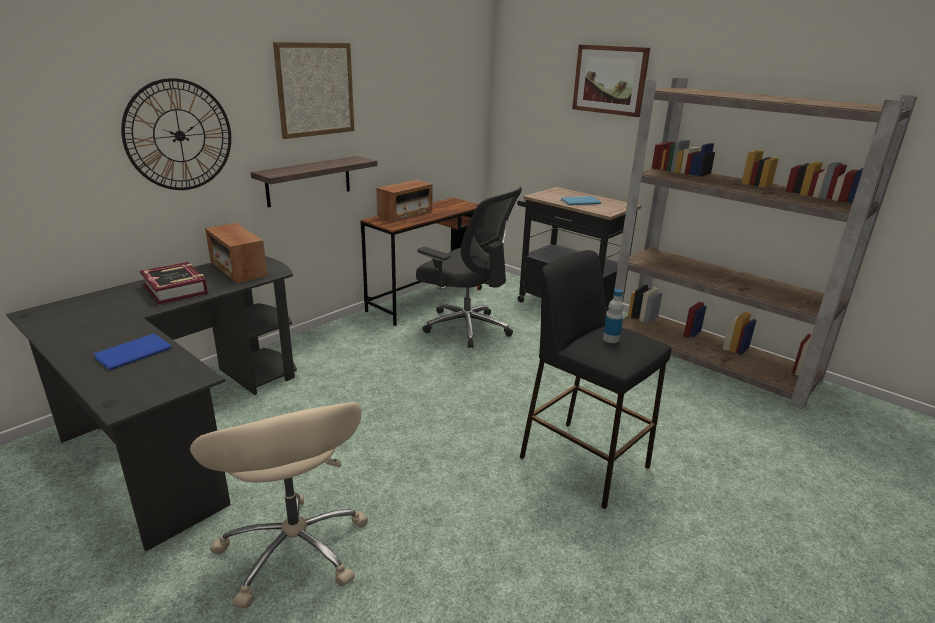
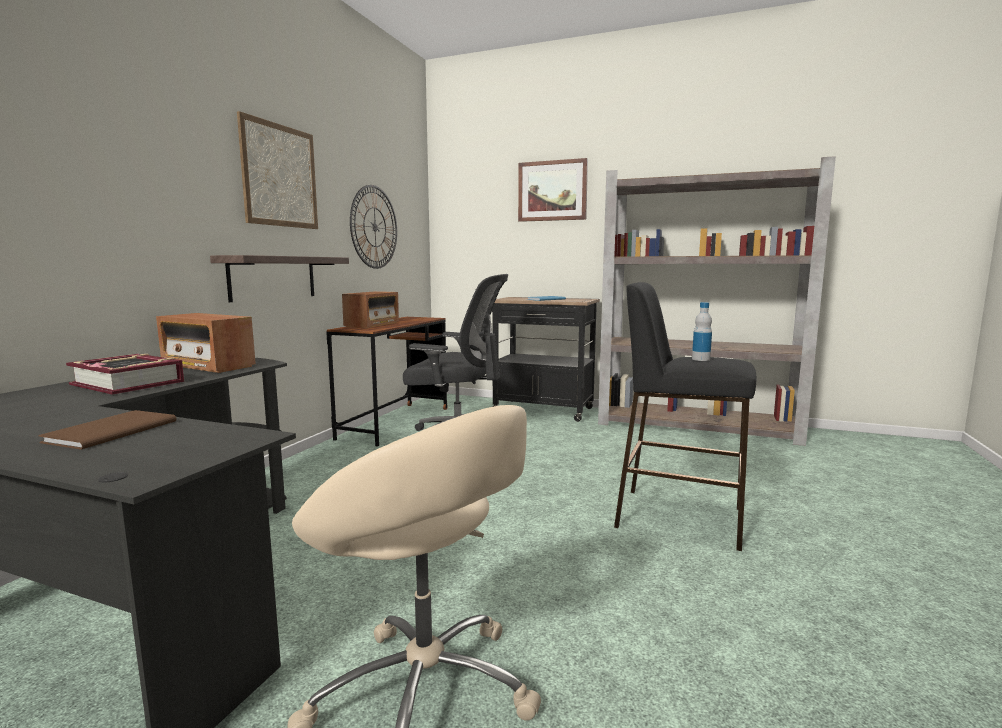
camera: 20 degrees left, 15 degrees down
blue book [94,334,172,370] -> brown book [39,410,177,450]
wall clock [121,78,231,190] -> wall clock moved to [350,185,397,269]

